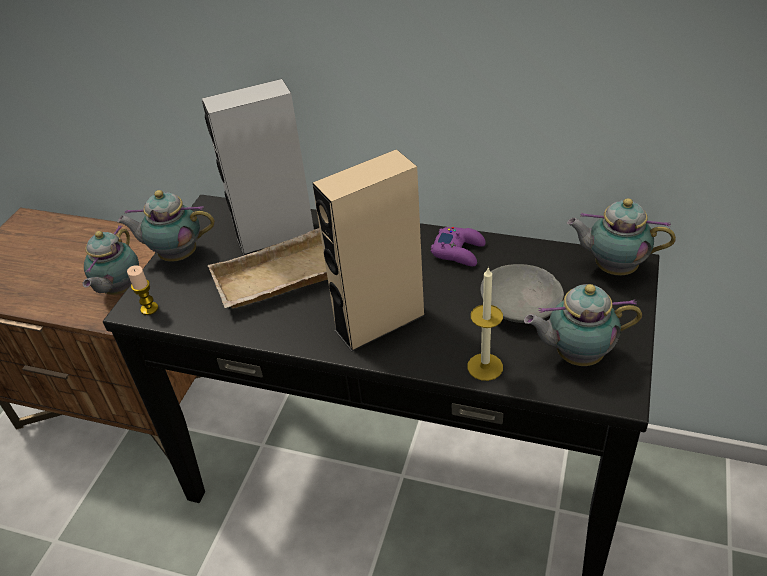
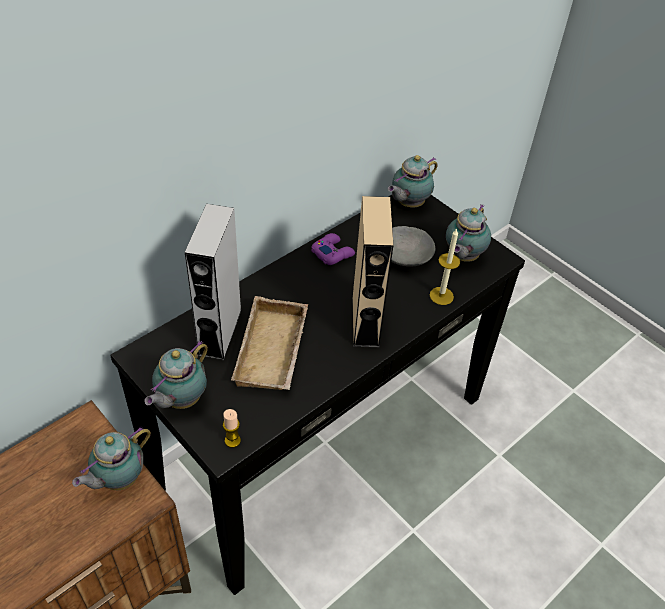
camera: 65 degrees left, 5 degrees up
teapot [83,225,139,295] -> teapot turned 90 degrees clockwise [72,426,151,490]

